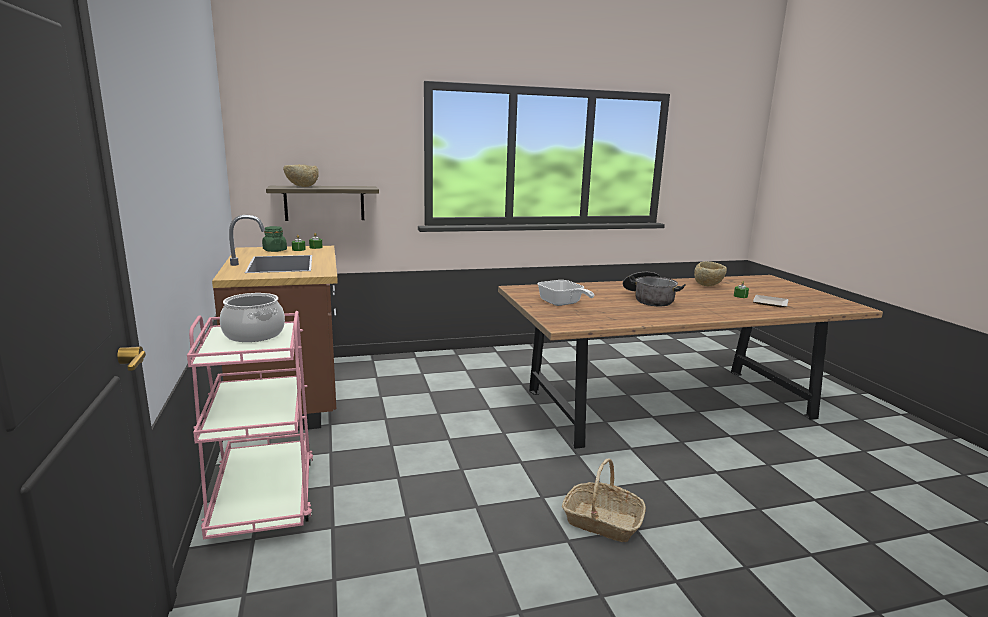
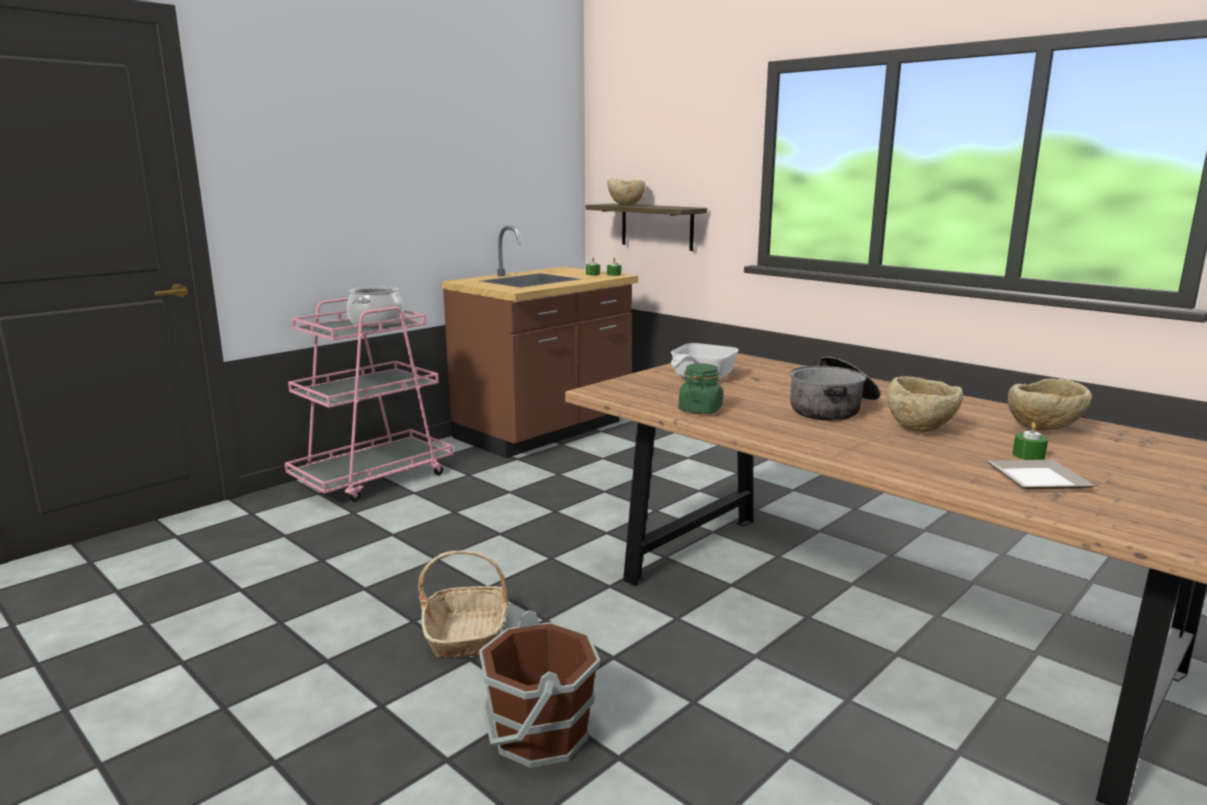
camera: 60 degrees right, 0 degrees up
green jar [262,226,287,252] -> green jar moved to [679,363,723,414]
none -> brown bucket [479,610,600,768]
none -> beige bowl [886,376,963,432]

